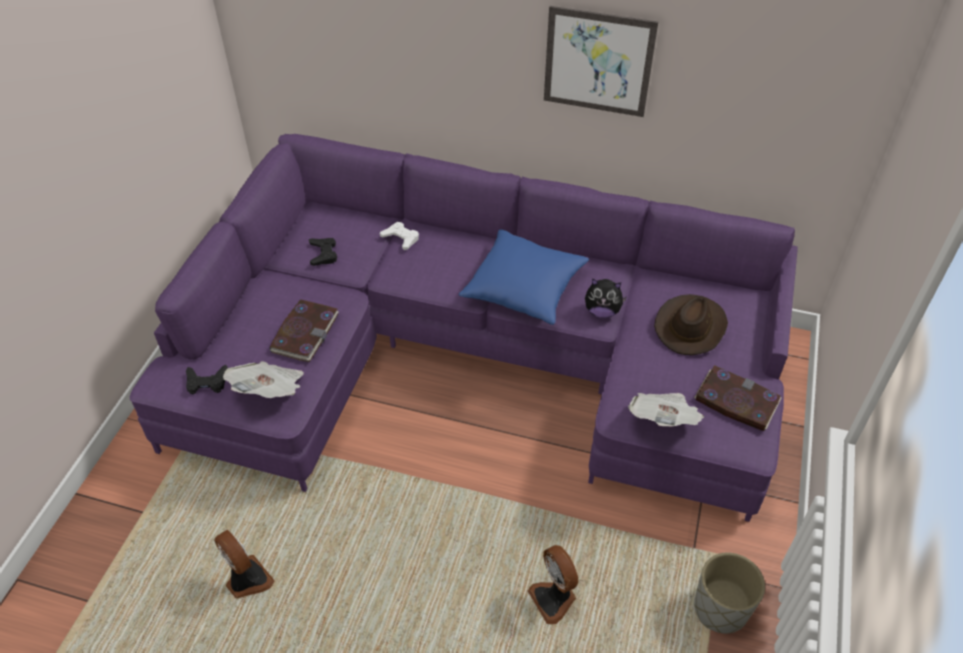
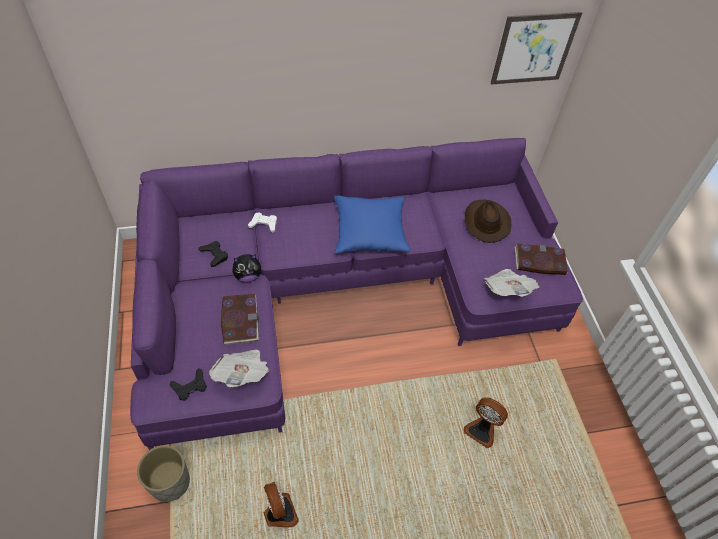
camera: 30 degrees left, 5 degrees up
fan [214,530,275,599] -> fan turned 45 degrees clockwise [264,482,299,528]
picture [544,6,658,117] -> picture moved to [491,12,582,85]
plush toy [585,278,627,318] -> plush toy moved to [233,254,262,282]
grey planter [694,553,765,634] -> grey planter moved to [137,445,190,502]

